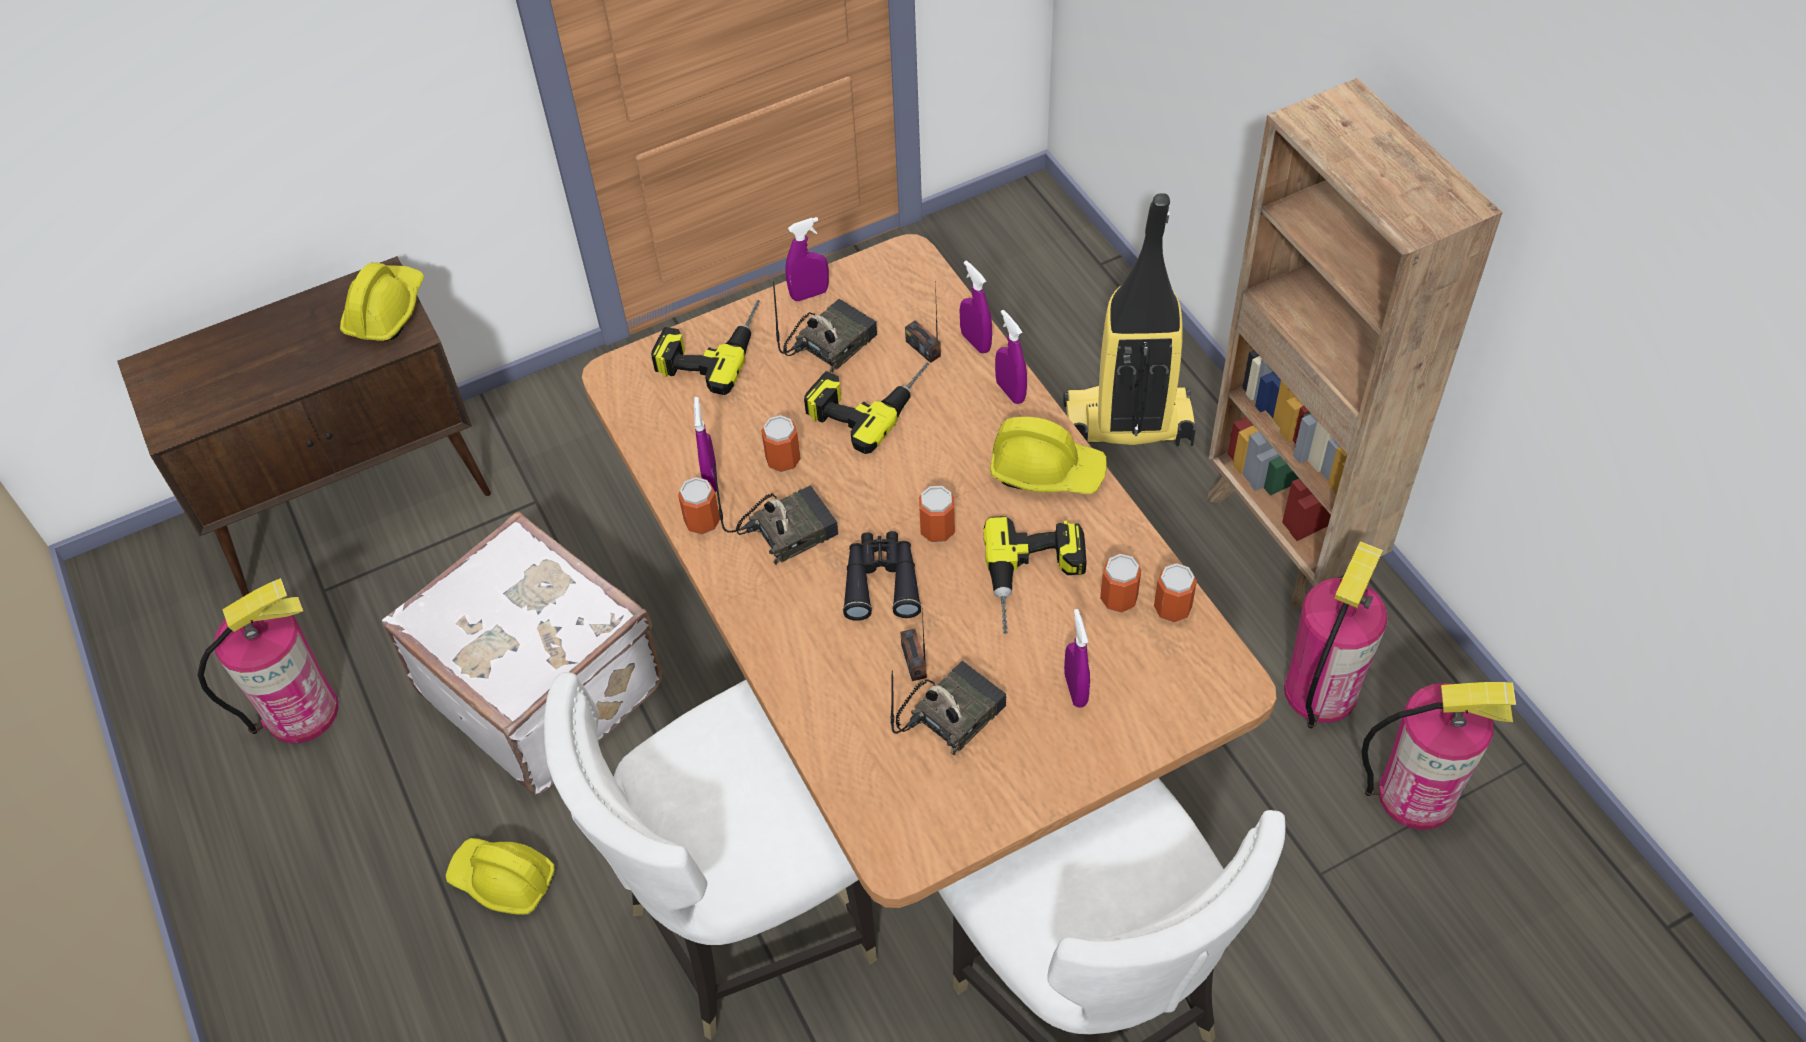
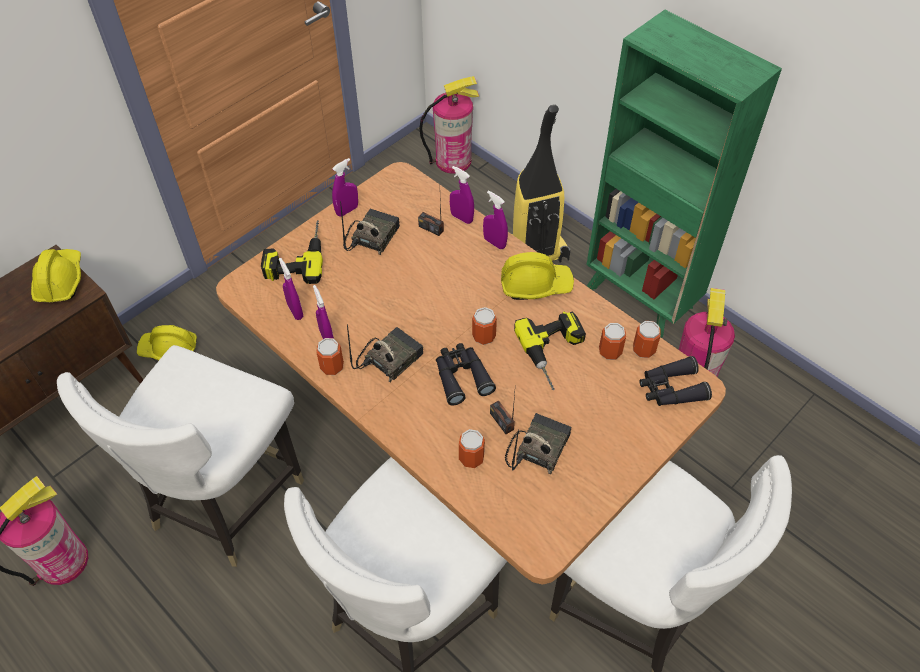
camera: 20 degrees left, 0 degrees up
white suitcase [382,512,662,794] -> white chair [57,345,304,567]
yellow hard hat [445,838,555,915] -> yellow hard hat moved to [137,325,197,360]
can [761,415,801,473] -> can moved to [459,429,485,468]
power drill [804,363,929,454] -> none
purple spray bottle [1064,609,1090,708] -> purple spray bottle moved to [279,258,303,320]
brown bookcase [1207,78,1503,607] -> green bookcase [587,10,782,337]
fire extinguisher [1362,682,1516,830] -> fire extinguisher moved to [419,76,479,174]
none -> black binoculars [639,356,712,406]

